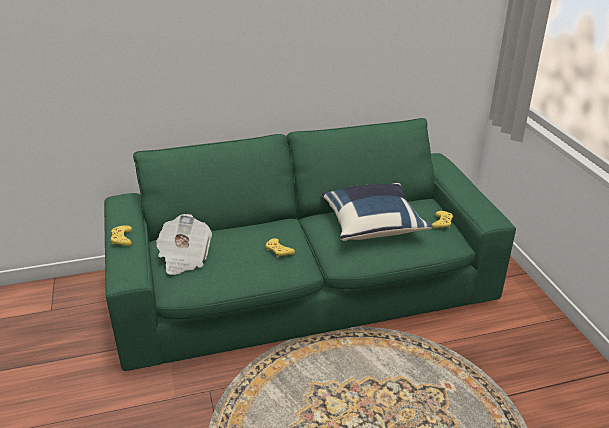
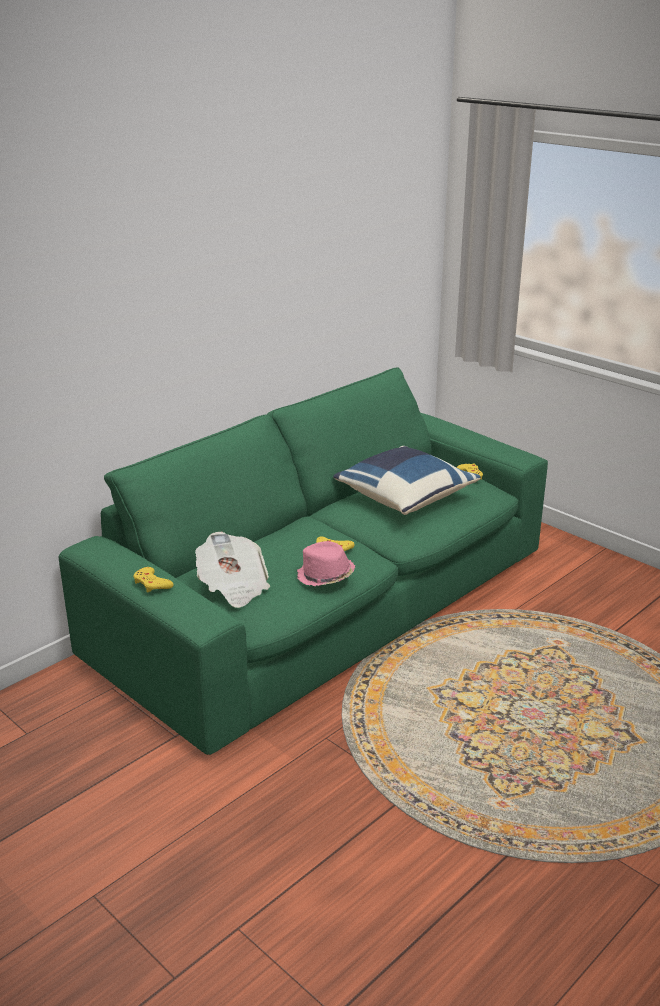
camera: 30 degrees left, 5 degrees down
none -> pink hat [297,541,355,586]

